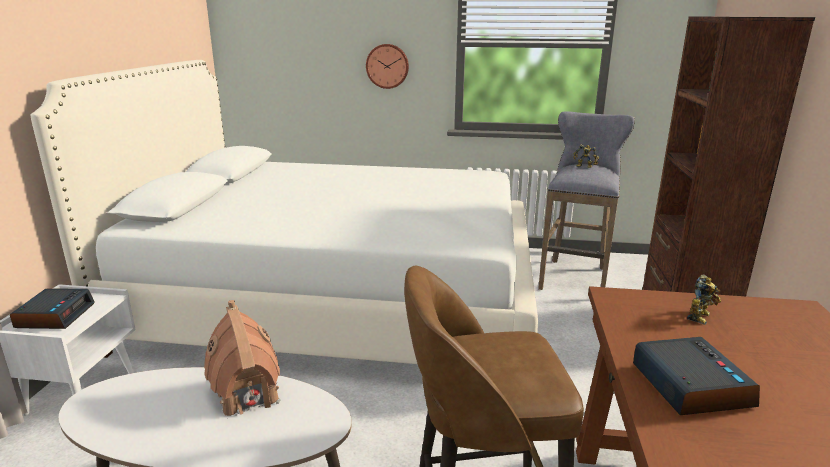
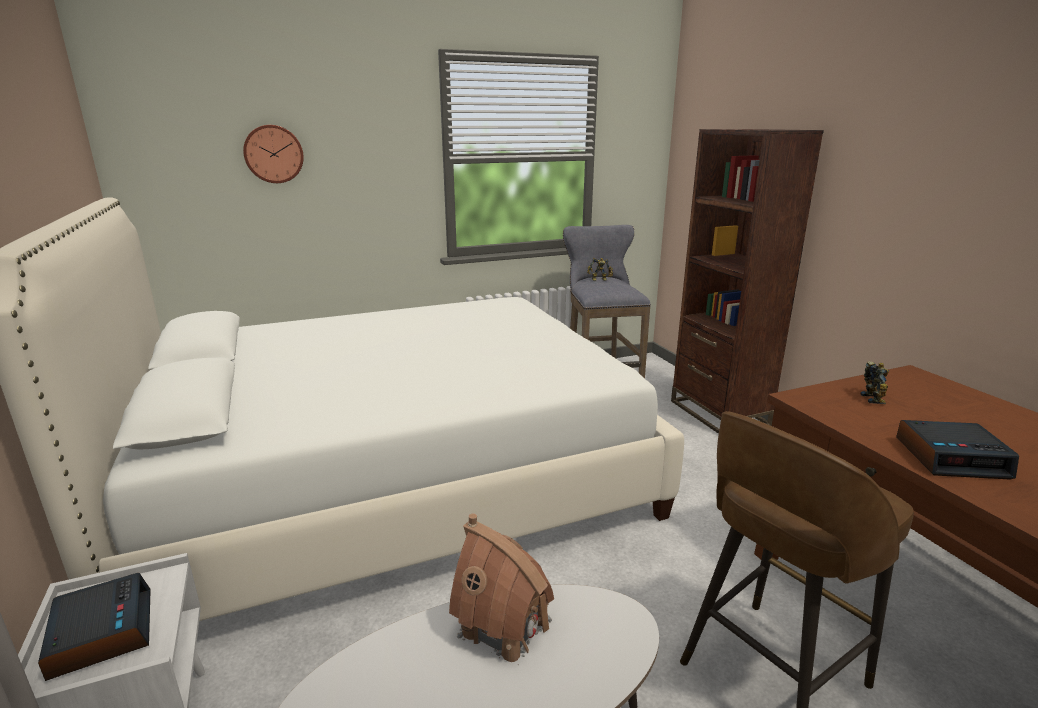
camera: 30 degrees left, 0 degrees up
wall clock [366,44,409,89] -> wall clock moved to [243,125,304,183]
alarm clock [633,337,760,415] -> alarm clock turned 135 degrees clockwise [896,420,1019,480]

